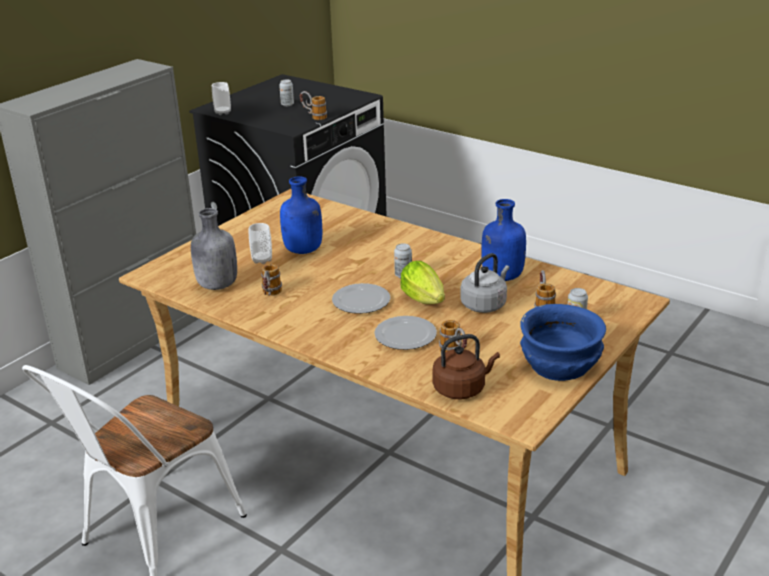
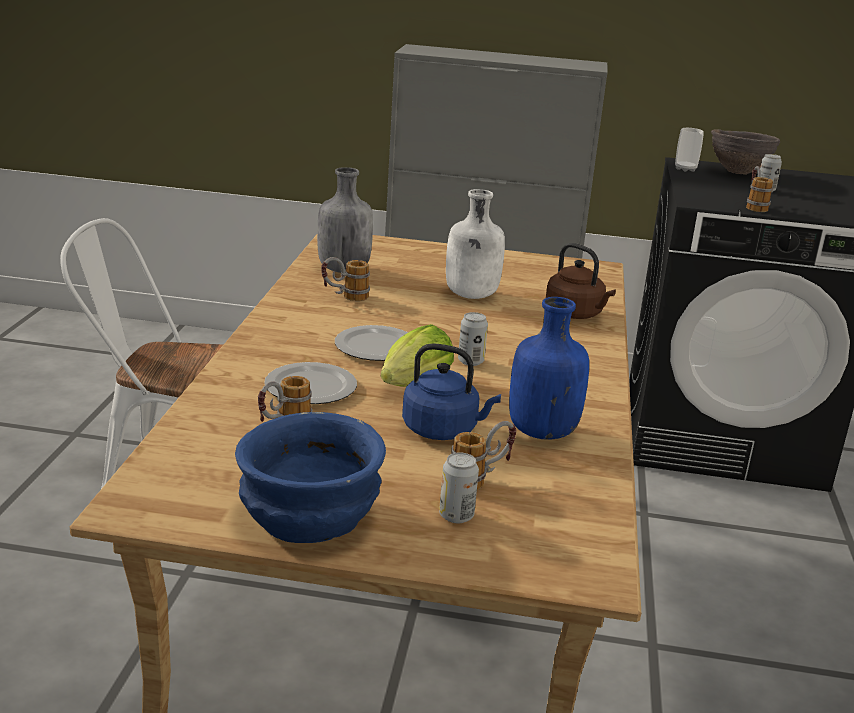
camera: 60 degrees right, 5 degrees down
cup [249,223,272,264] -> none
blue bottle [280,176,322,254] -> white bottle [446,189,505,299]
brown kettle [432,334,500,399] -> brown kettle moved to [546,243,616,319]
grey kettle [460,253,509,313] -> blue kettle [402,343,501,440]
none -> brown bowl [711,129,780,175]

